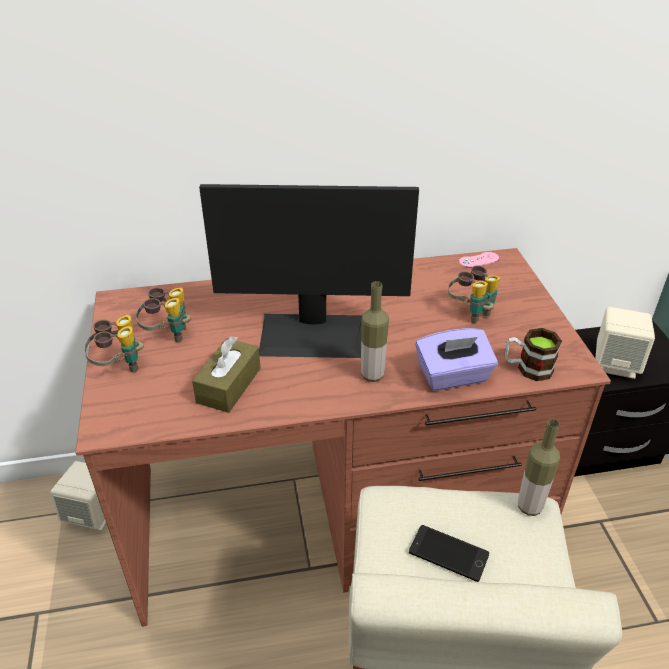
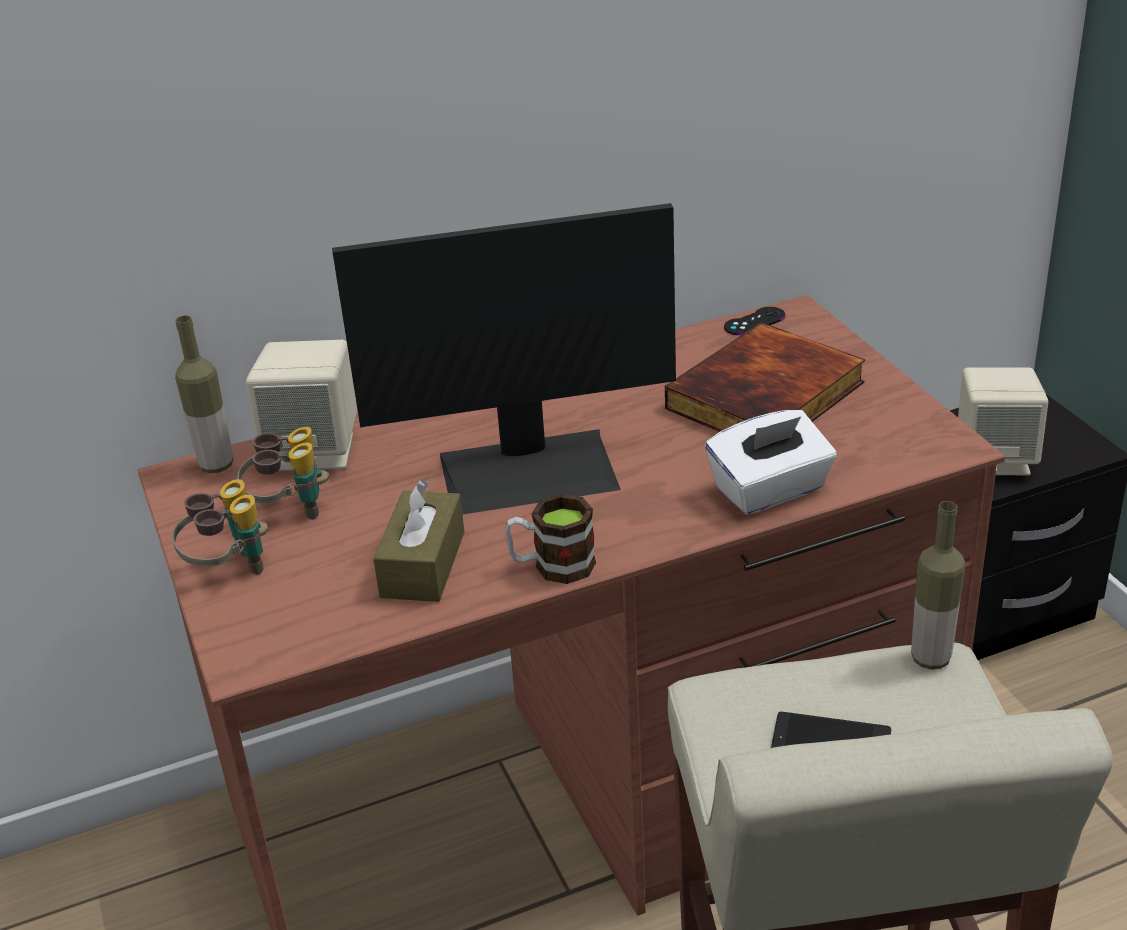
camera: 10 degrees left, 5 degrees down
beige speaker [51,461,106,531] -> beige speaker moved to [246,340,357,471]
bottle [361,281,389,382] -> bottle moved to [175,315,233,473]
purple tissue box [416,328,498,391] -> white tissue box [705,410,837,515]
binoculars [448,265,500,323] -> book [665,322,865,432]
pink game controller [459,252,499,268] -> black game controller [724,307,786,335]
mug [505,328,562,381] -> mug moved to [505,494,596,584]

